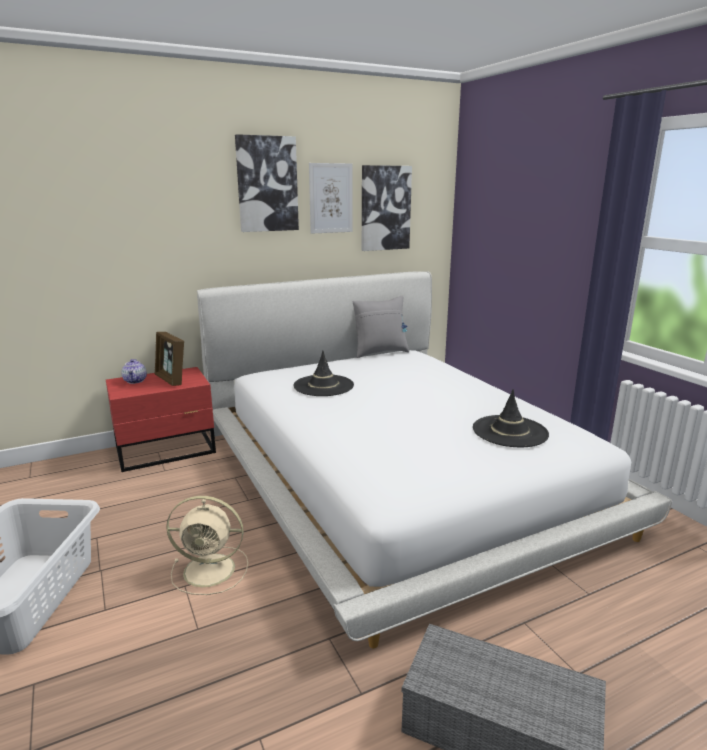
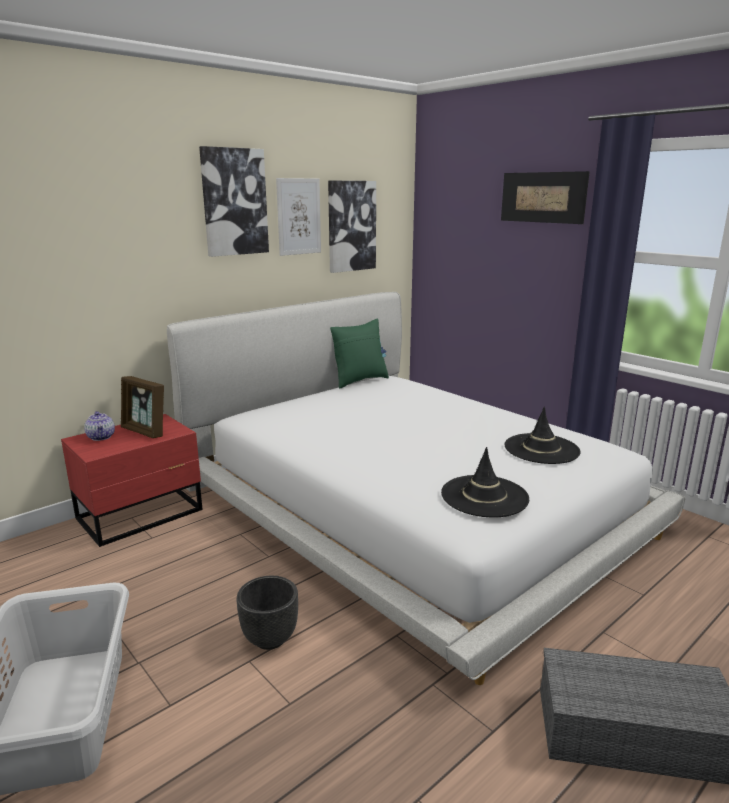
camera: 15 degrees left, 0 degrees up
beige fan [166,496,248,595] -> black planter [237,576,298,650]
black hat [293,351,354,396] -> black hat moved to [441,447,529,517]
grey pillow [353,295,409,358] -> green pillow [330,318,389,389]
none -> picture [501,171,590,224]

